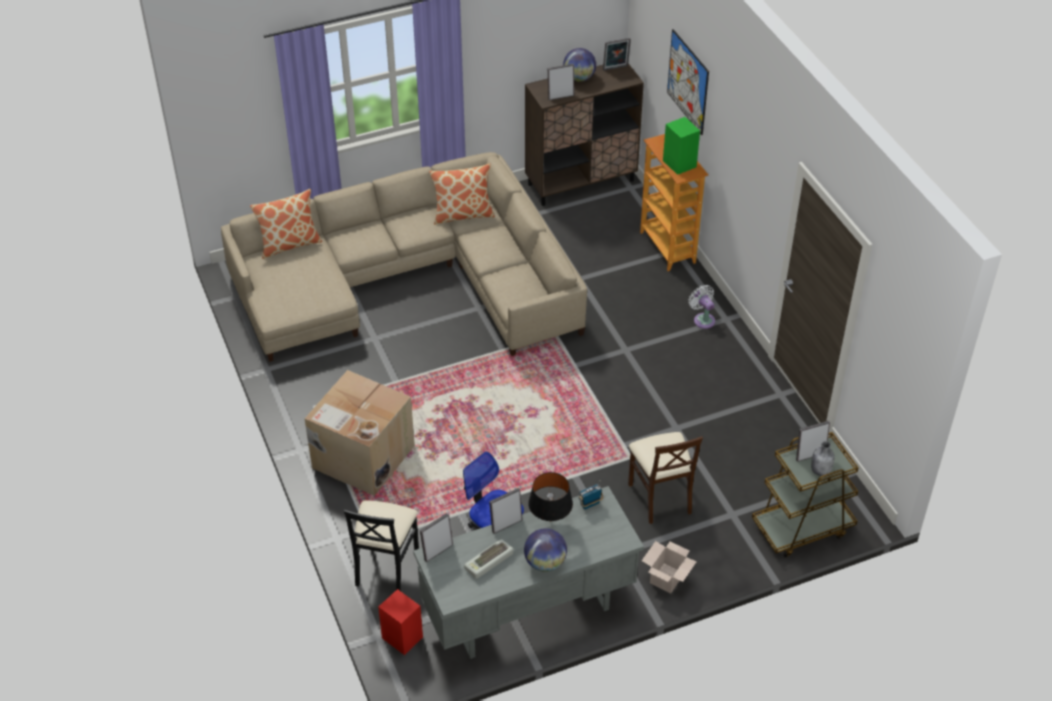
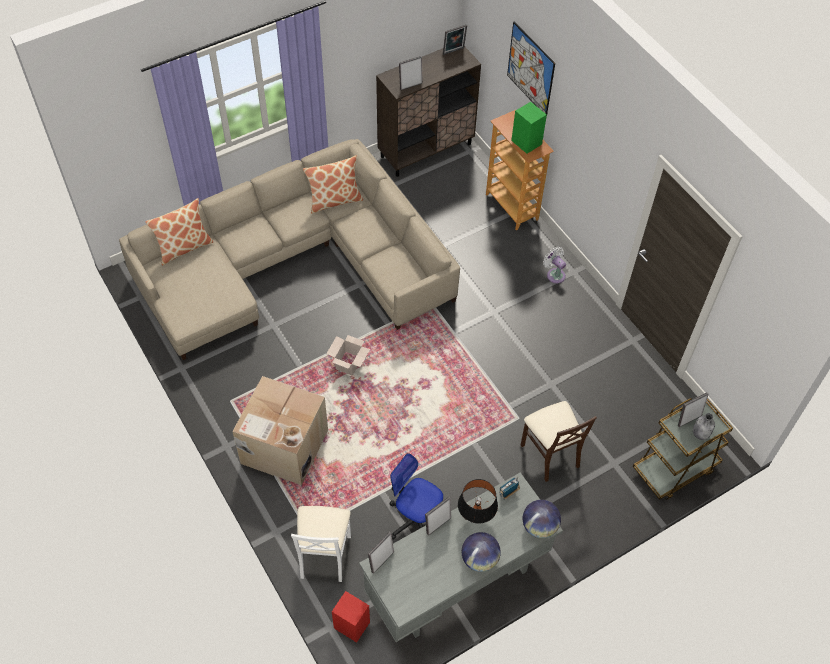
camera: 10 degrees left, 10 degrees up
black chair [344,500,419,591] -> white chair [291,506,351,582]
keyboard [464,539,513,579] -> none
globe [563,48,596,82] -> globe moved to [523,500,561,538]
cardboard box [642,541,697,594] -> cardboard box moved to [326,335,370,376]

